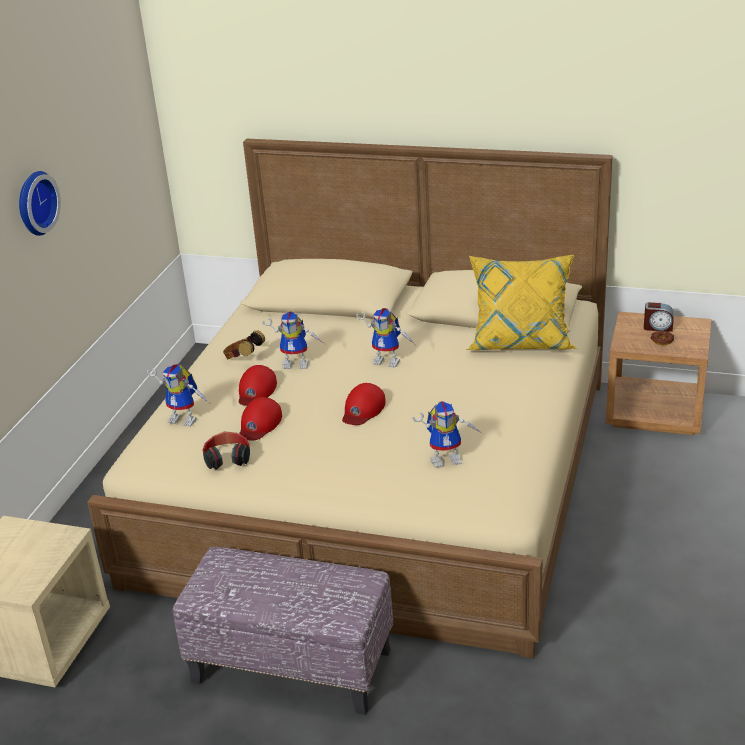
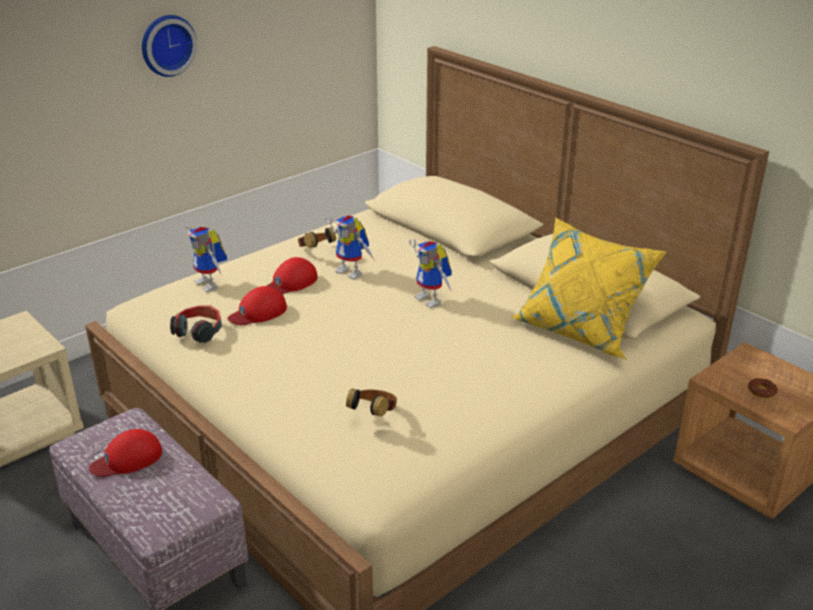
camera: 30 degrees right, 0 degrees up
red cap [342,383,386,425] -> red cap moved to [89,429,162,477]
toy robot [412,401,482,468] -> headphones [346,388,397,417]
alarm clock [644,302,673,332] -> none

